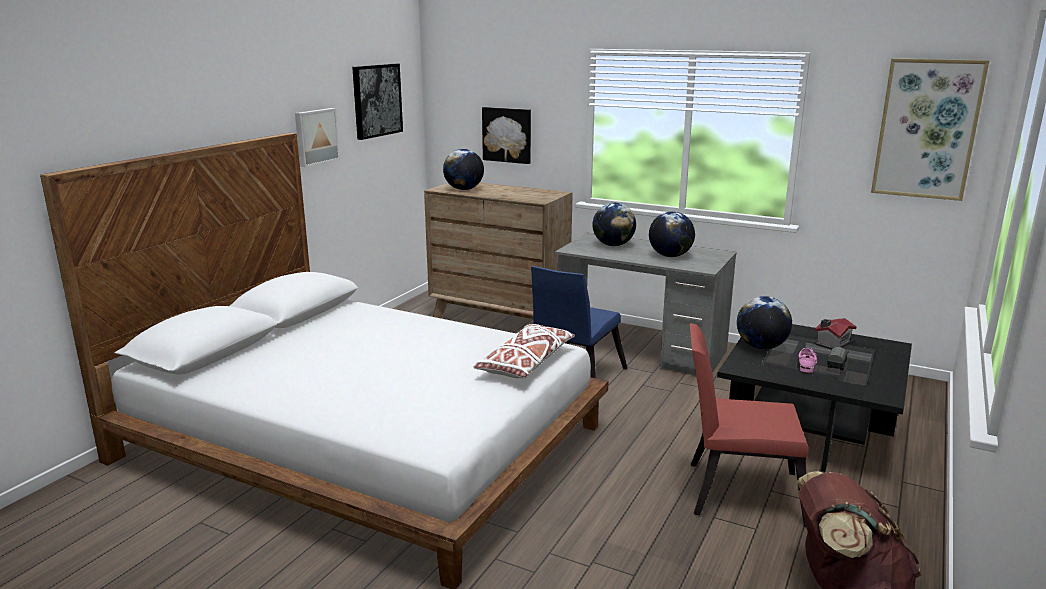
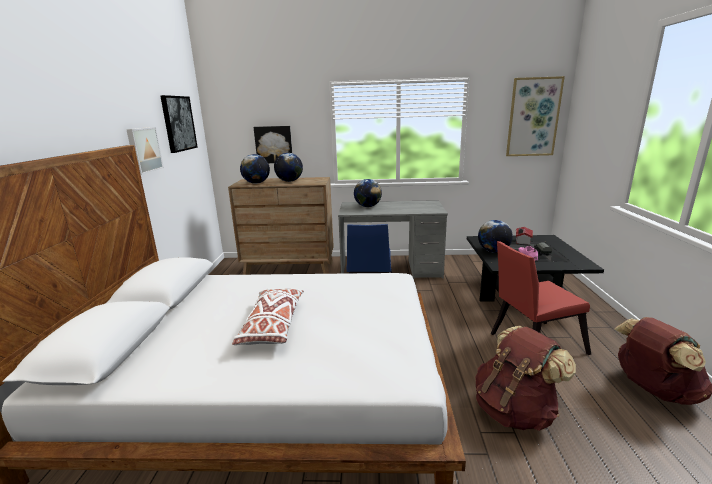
camera: 25 degrees left, 0 degrees up
white pillow [474,324,575,378] -> white pillow moved to [232,289,304,345]
globe [649,211,695,257] -> globe moved to [274,153,303,182]
none -> brown backpack [475,326,576,431]

